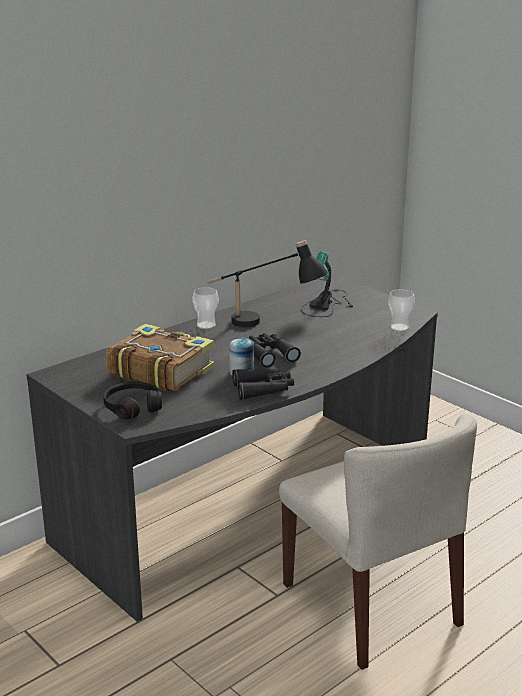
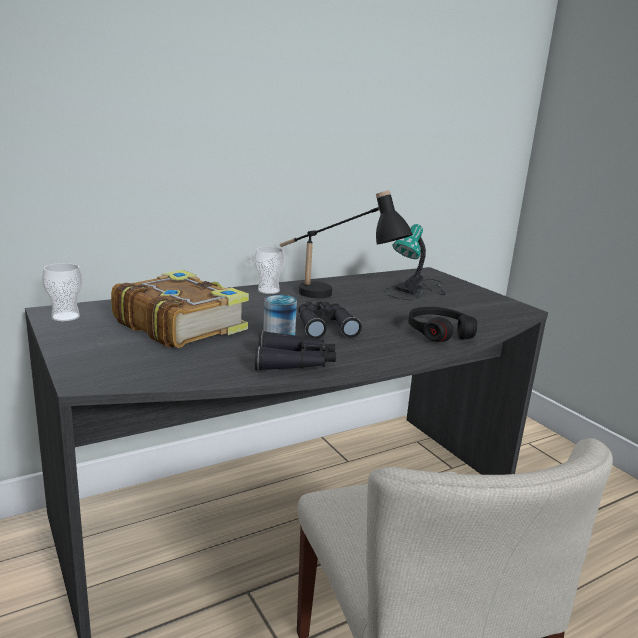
camera: 10 degrees right, 5 degrees down
black headphones [103,381,162,419] -> black headphones moved to [408,307,477,342]
cup [388,289,415,332] -> cup moved to [42,263,83,321]

